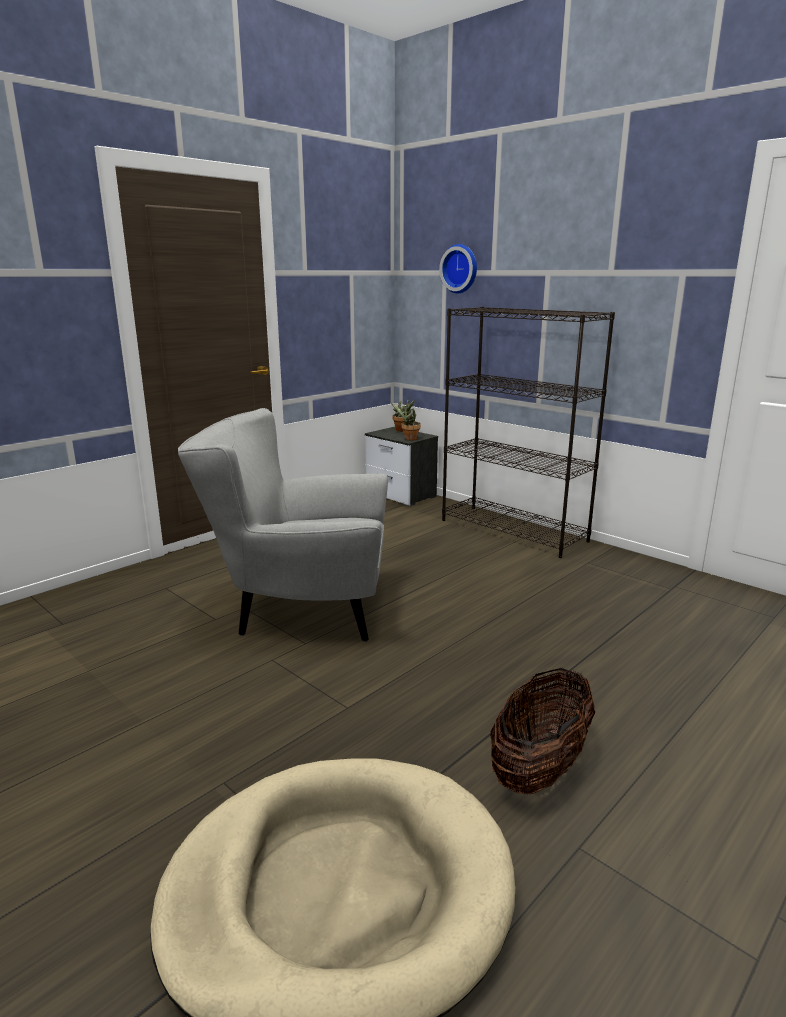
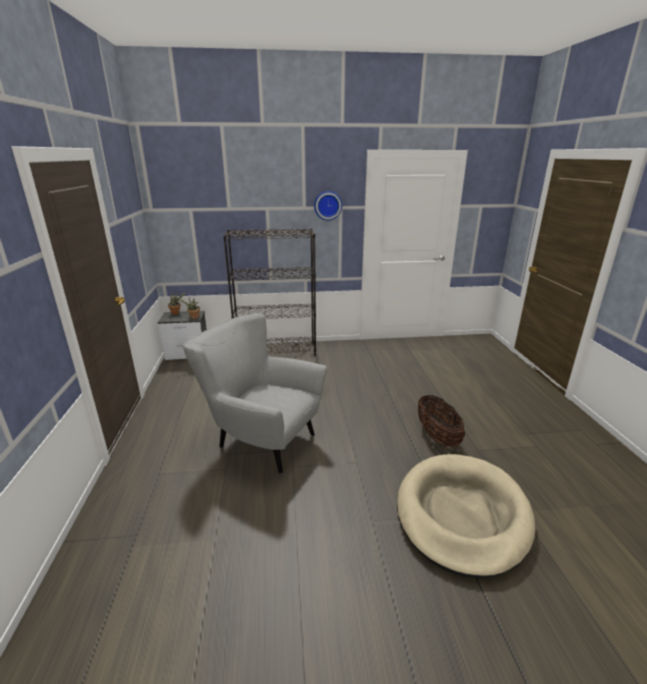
camera: 50 degrees left, 5 degrees up
grey armchair [178,408,388,642] -> grey armchair turned 75 degrees clockwise [183,312,327,474]
wall clock [439,244,477,293] -> wall clock moved to [314,191,342,221]

